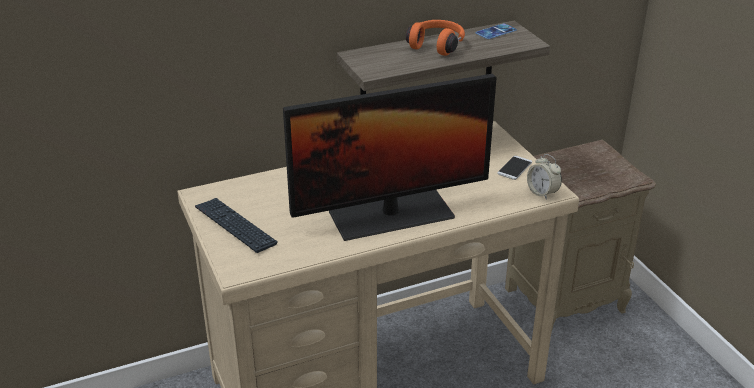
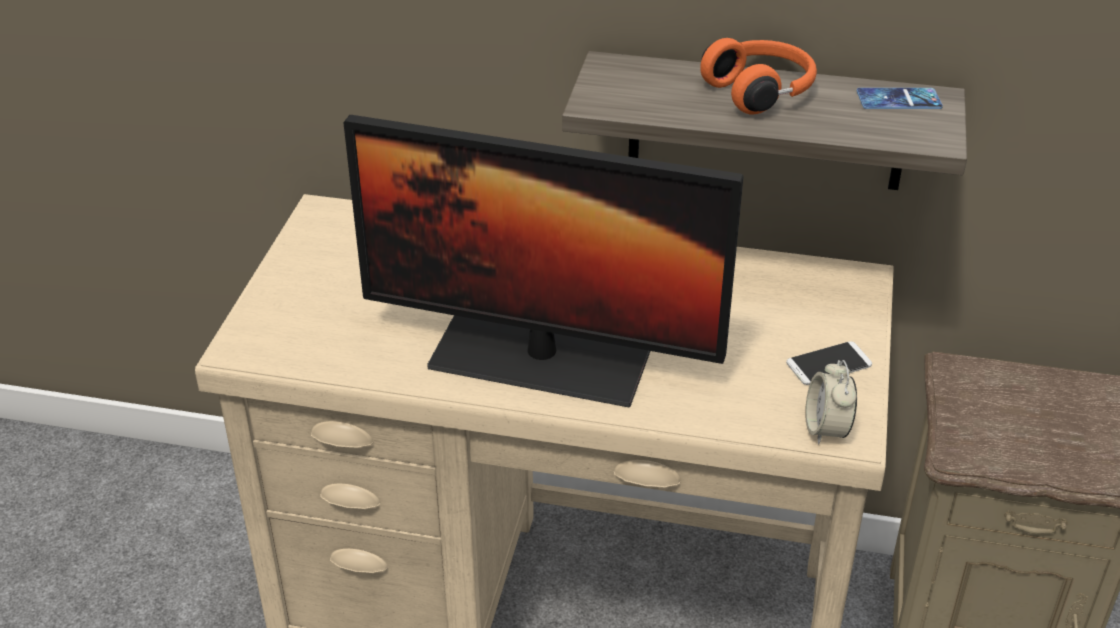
camera: 35 degrees right, 5 degrees up
keyboard [195,198,278,253] -> none

